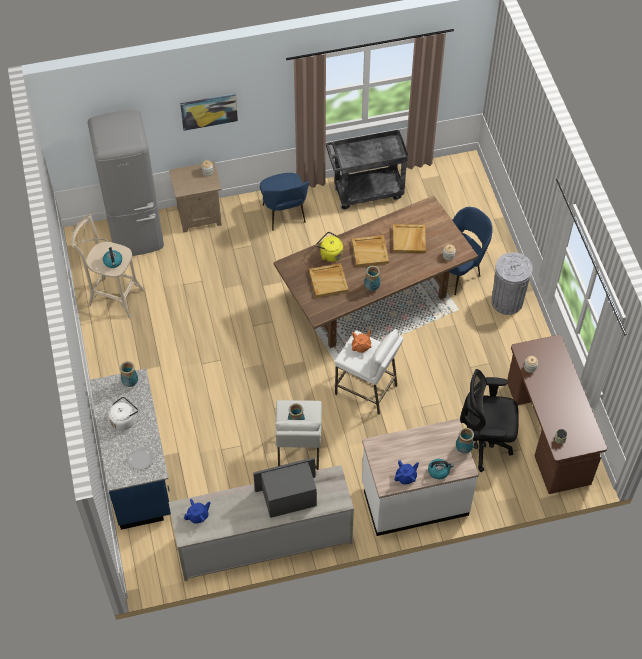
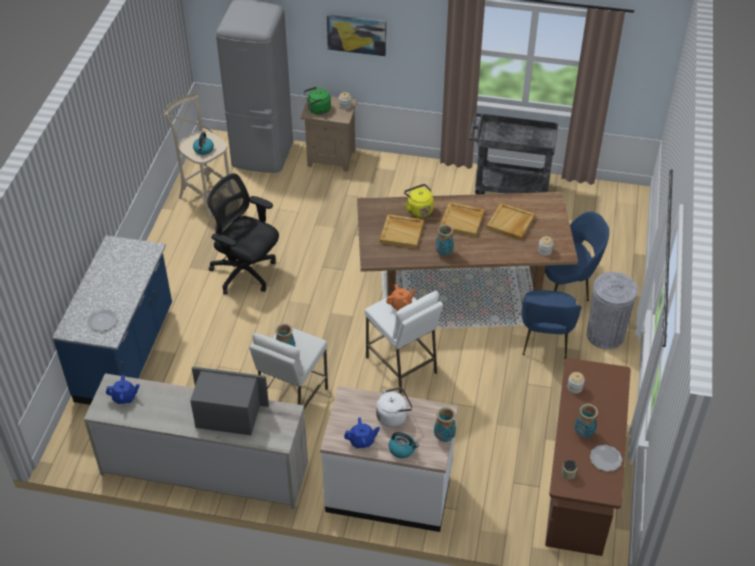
camera: 25 degrees right, 10 degrees down
white kettle [108,397,138,430] -> white kettle moved to [376,387,413,427]
vase [120,361,138,387] -> vase moved to [574,404,598,438]
blue chair [260,173,309,231] -> blue chair moved to [522,290,582,359]
black office chair [460,369,519,472] -> black office chair moved to [207,173,279,295]
none -> green kettle [304,87,331,115]
none -> plate [590,445,622,472]

